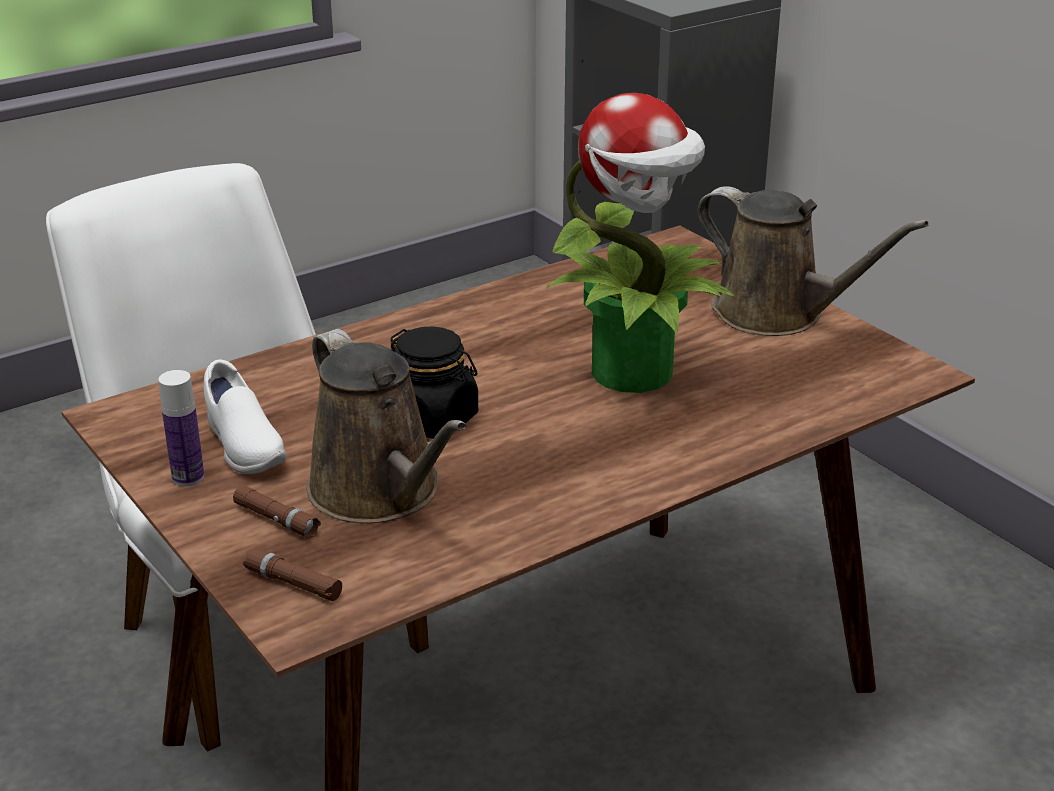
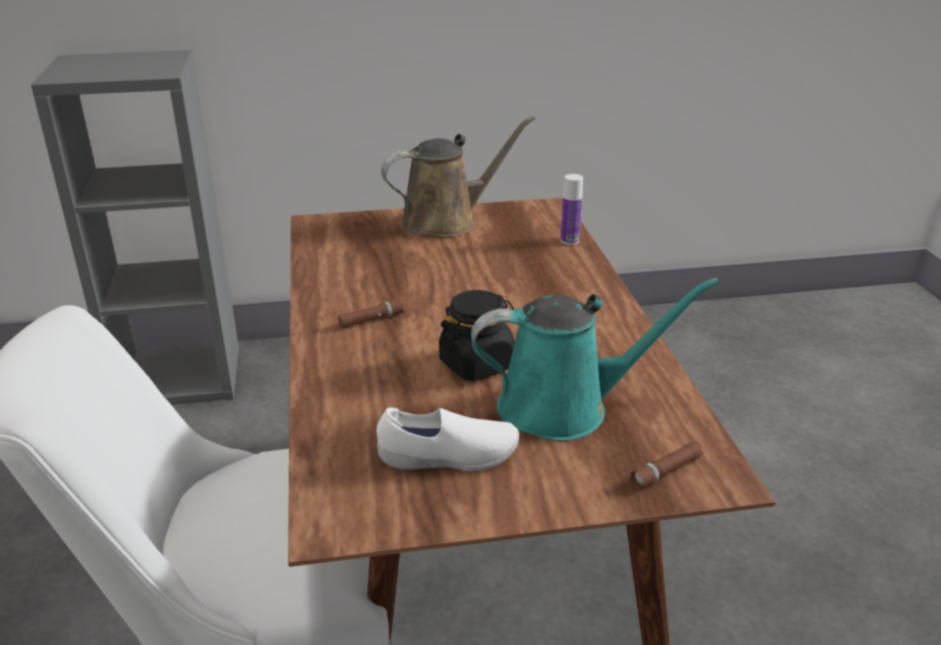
camera: 65 degrees left, 0 degrees up
bottle [158,370,204,486] -> bottle moved to [561,174,583,245]
brown flashlight [233,485,321,539] -> brown flashlight moved to [337,299,404,328]
brown watering can [307,329,467,524] -> turquoise watering can [471,278,719,441]
potted plant [546,93,734,393] -> none

